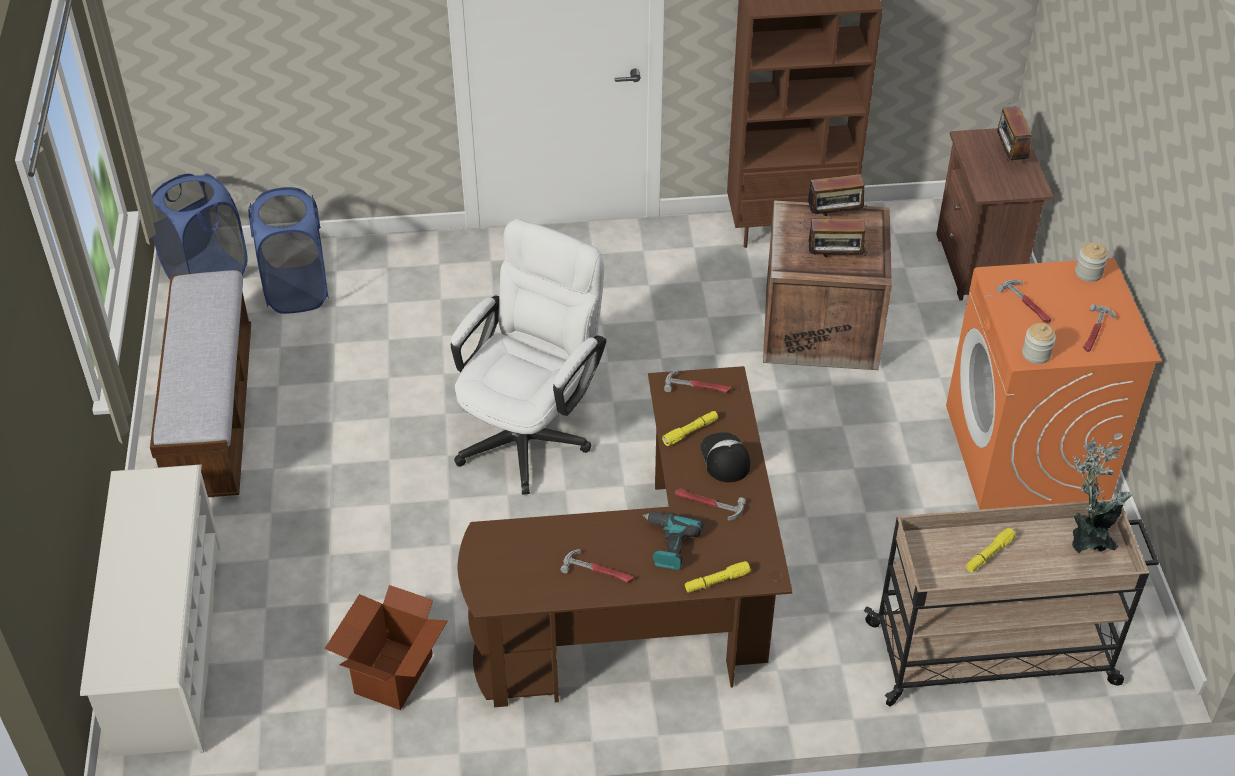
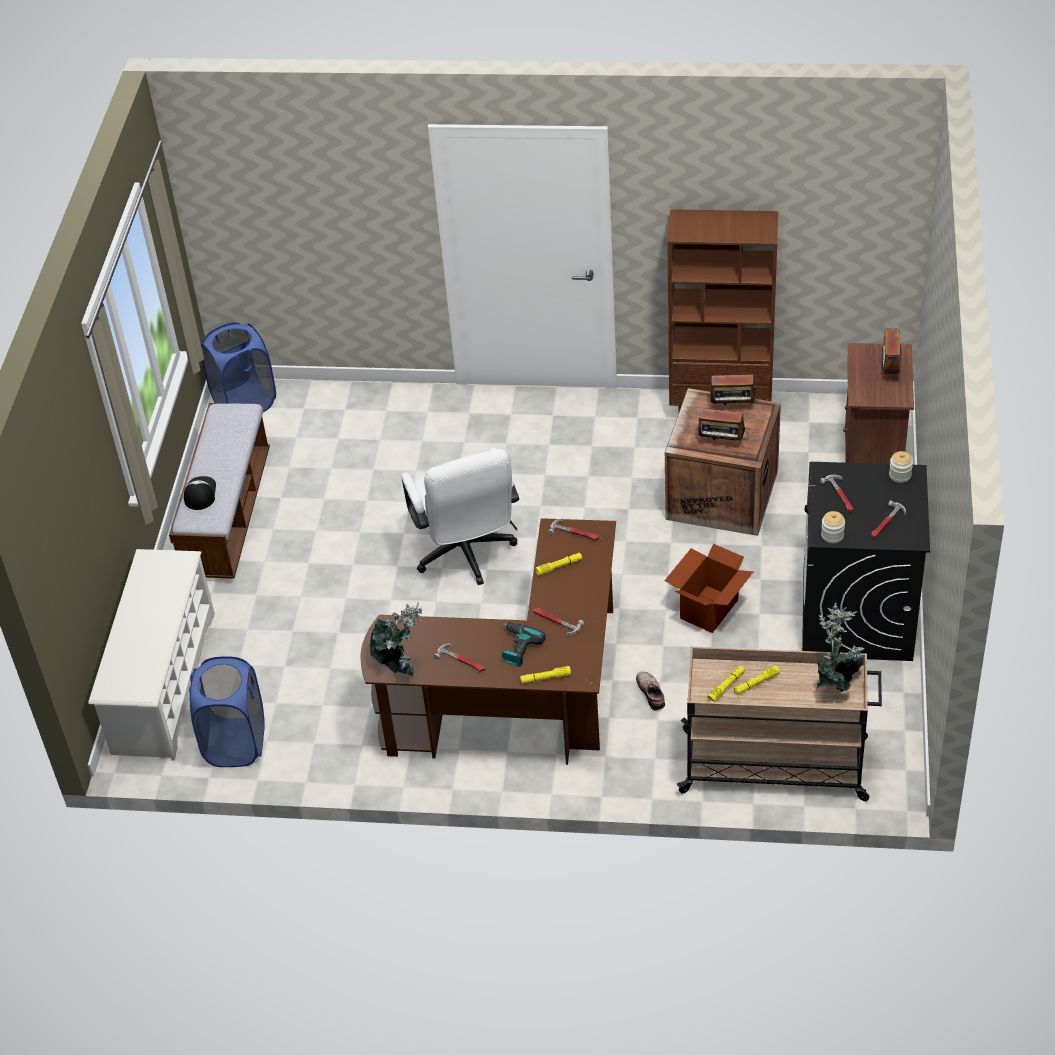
camera: 15 degrees right, 0 degrees up
blue laundry basket [248,187,329,314] -> blue laundry basket moved to [189,656,265,767]
cardboard box [325,585,448,710] -> cardboard box moved to [664,544,754,633]
white office chair [451,219,607,495] -> white office chair turned 120 degrees clockwise [402,447,519,585]
cap [700,432,750,482] -> cap moved to [184,476,216,510]
orange washing machine [946,258,1161,510] -> black washing machine [802,462,930,661]
none -> potted plant [370,602,423,677]
none -> shoe [636,672,665,710]
none -> yellow flashlight [707,666,745,702]

